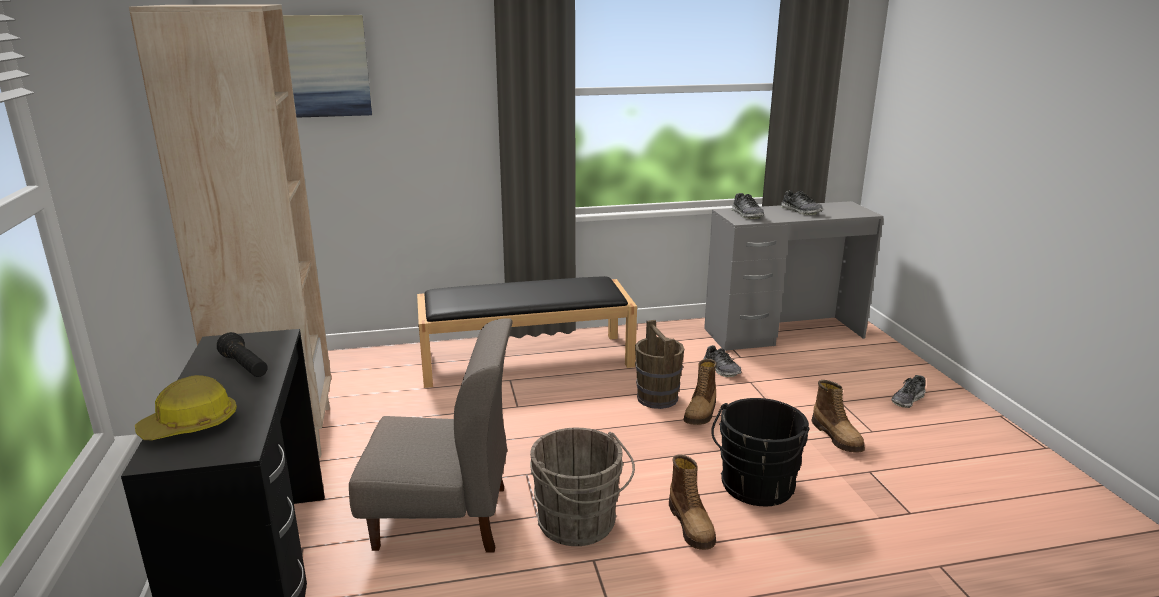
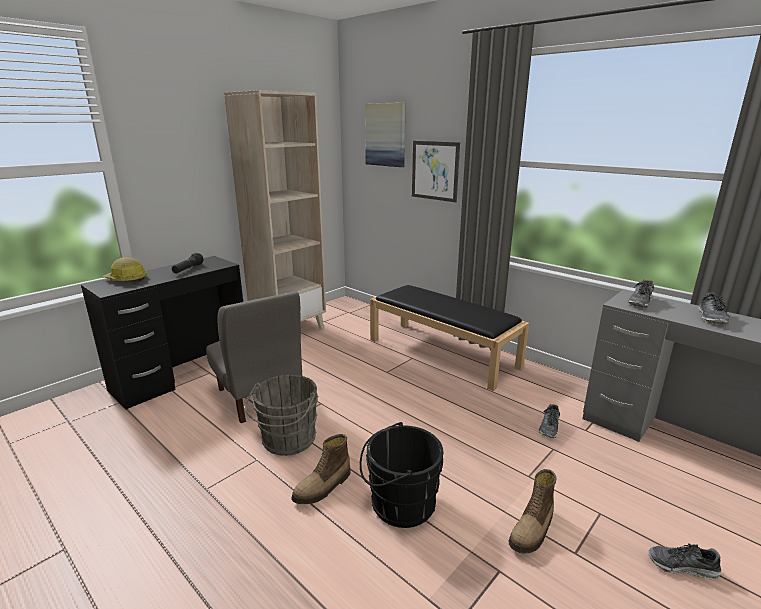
camera: 55 degrees right, 0 degrees up
brown bucket [635,320,684,409] -> none
boot [683,359,717,425] -> none
none -> picture [412,141,460,202]

